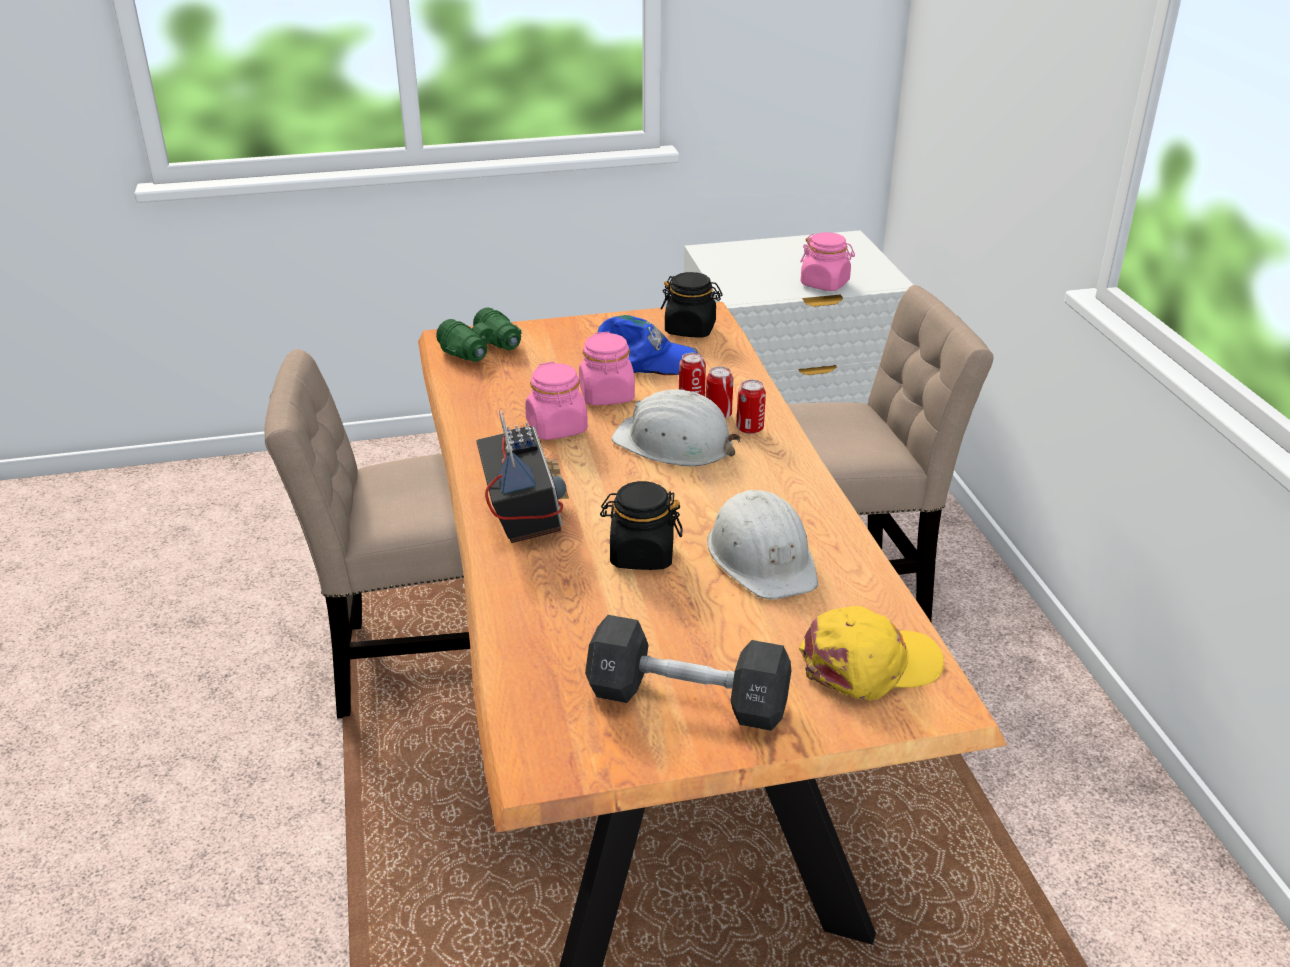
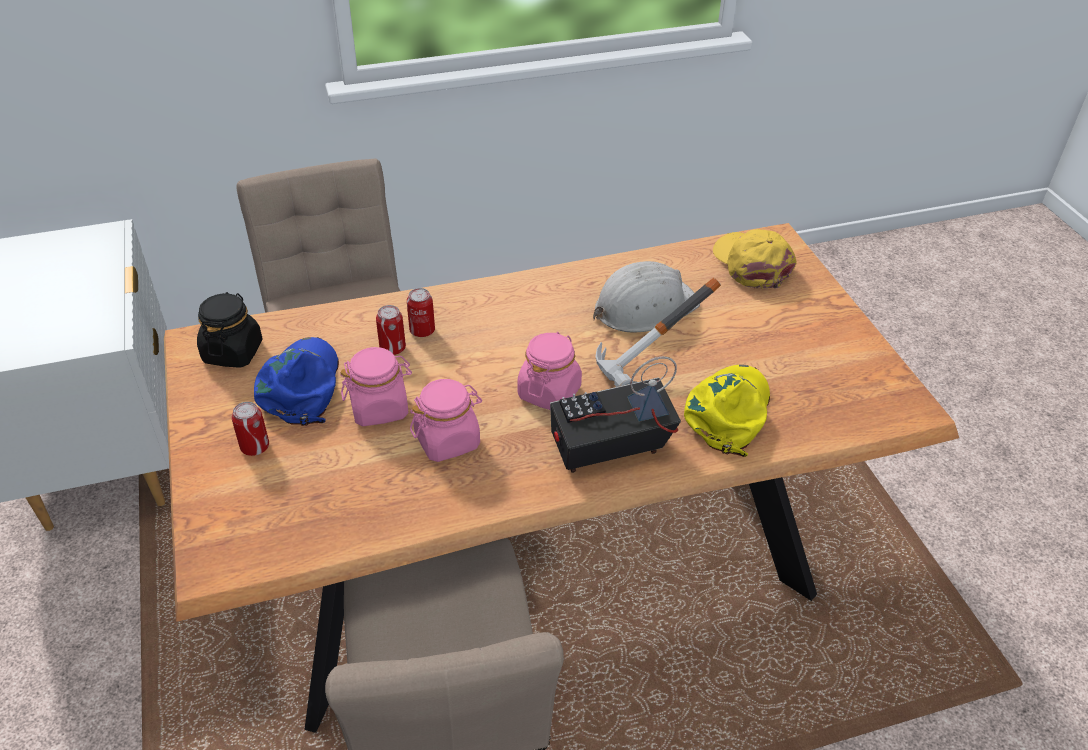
camera: 95 degrees left, 10 degrees up
green binoculars [436,308,522,362] -> none
black dumbbell [585,615,791,731] -> none
black jar [600,481,682,570] -> hammer [595,278,721,387]
white hard hat [611,389,741,466] -> none
can [736,380,766,434] -> can moved to [232,402,269,456]
pink jar [800,232,855,291] -> pink jar moved to [517,332,582,410]
none -> yellow cap [684,365,770,457]

